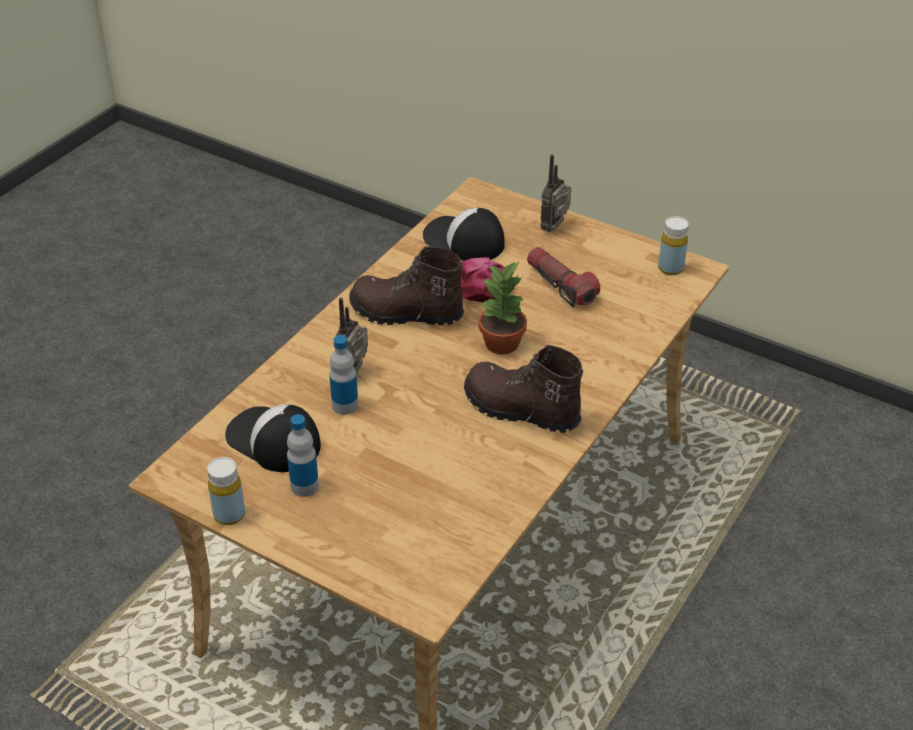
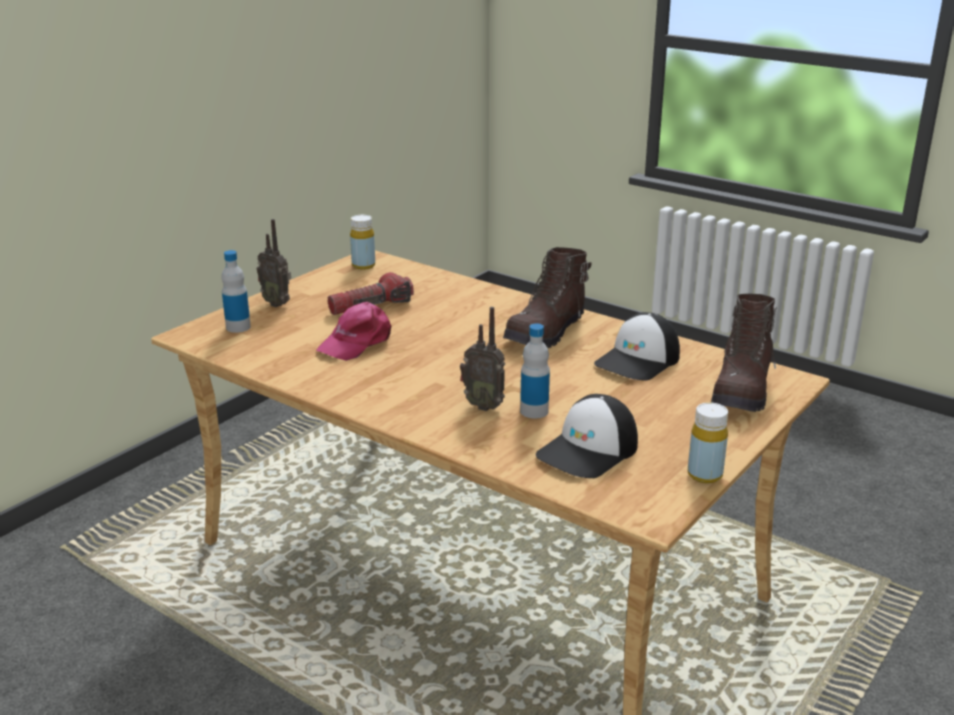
camera: 85 degrees left, 15 degrees down
bottle [287,414,319,497] -> bottle moved to [221,250,251,333]
brown boot [349,246,464,326] -> brown boot moved to [711,294,777,412]
cap [423,208,505,261] -> cap moved to [594,312,680,381]
potted plant [478,262,527,354] -> none

